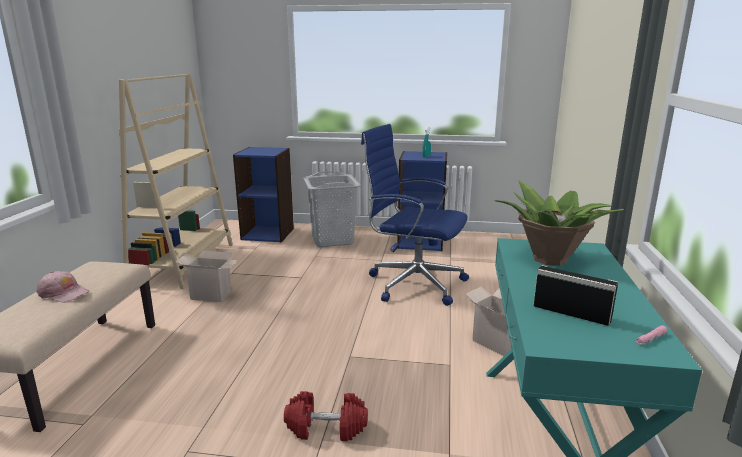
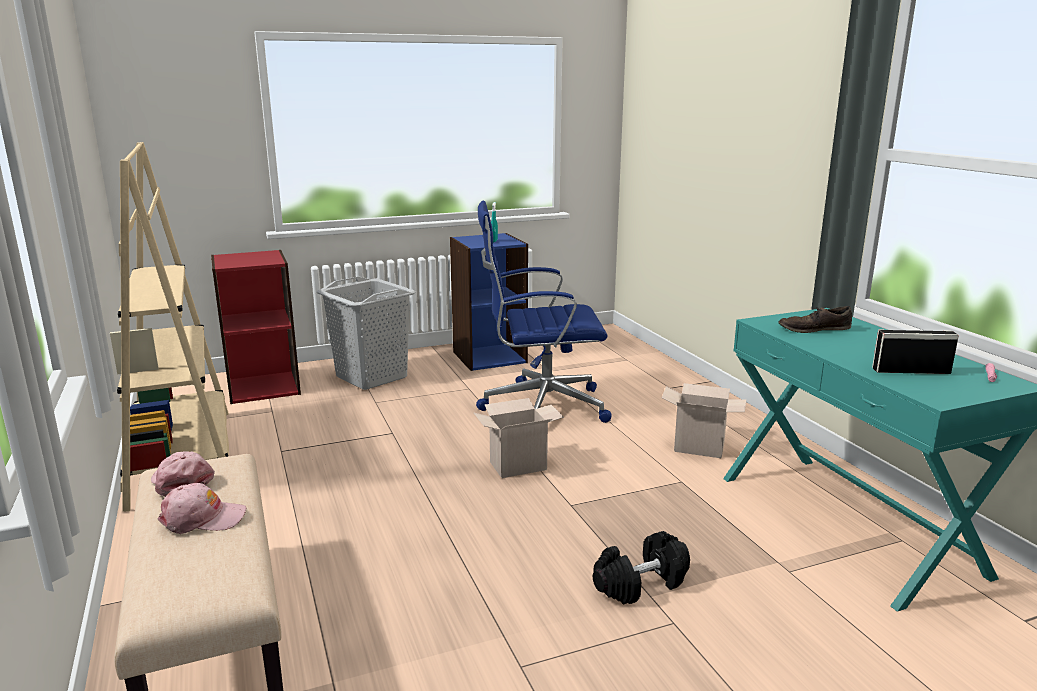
camera: 30 degrees left, 0 degrees up
cardboard box [175,250,239,302] -> cardboard box moved to [474,398,564,478]
blue bookcase [233,147,294,242] -> red bookcase [211,250,301,404]
red dumbbell [284,391,368,441] -> black dumbbell [592,531,690,605]
potted plant [494,180,624,266] -> brown shoe [778,306,852,333]
none -> pink cap [151,451,215,497]

